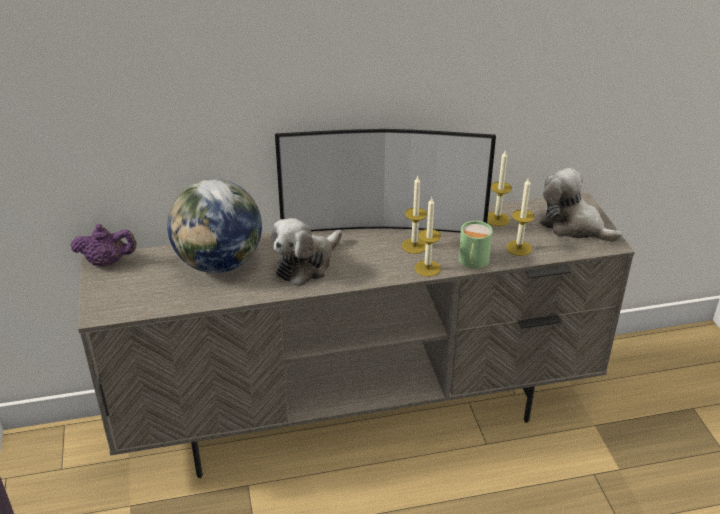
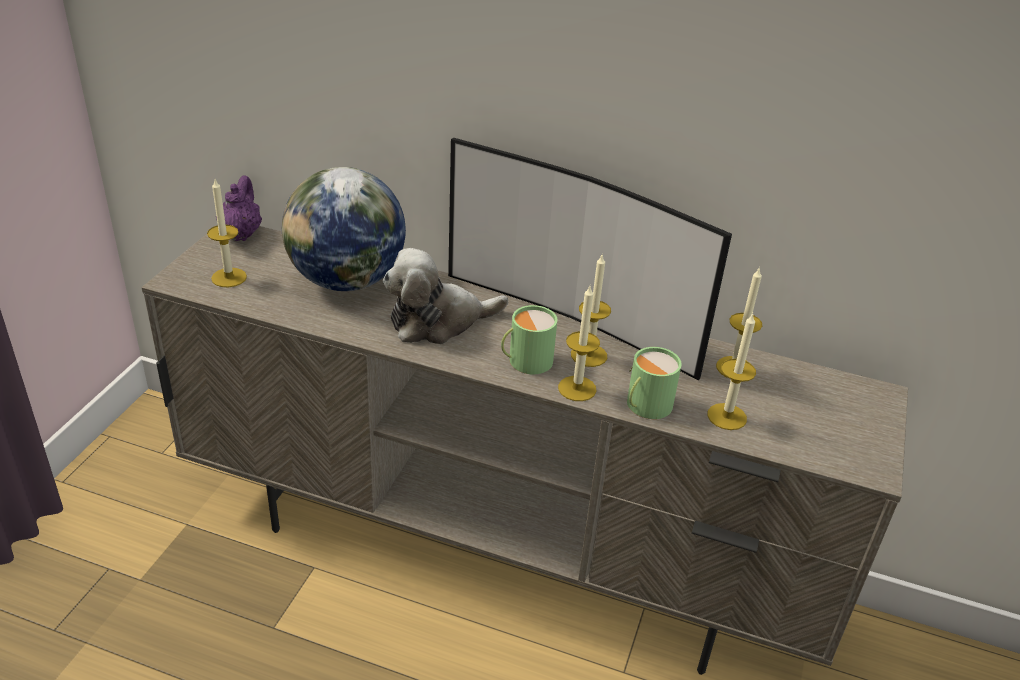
camera: 30 degrees right, 0 degrees up
purple teapot [71,224,137,266] -> purple teapot turned 120 degrees counterclockwise [216,175,262,241]
plush toy [540,168,623,242] -> none
none -> candle [207,179,247,288]
none -> green mug [501,305,558,374]

